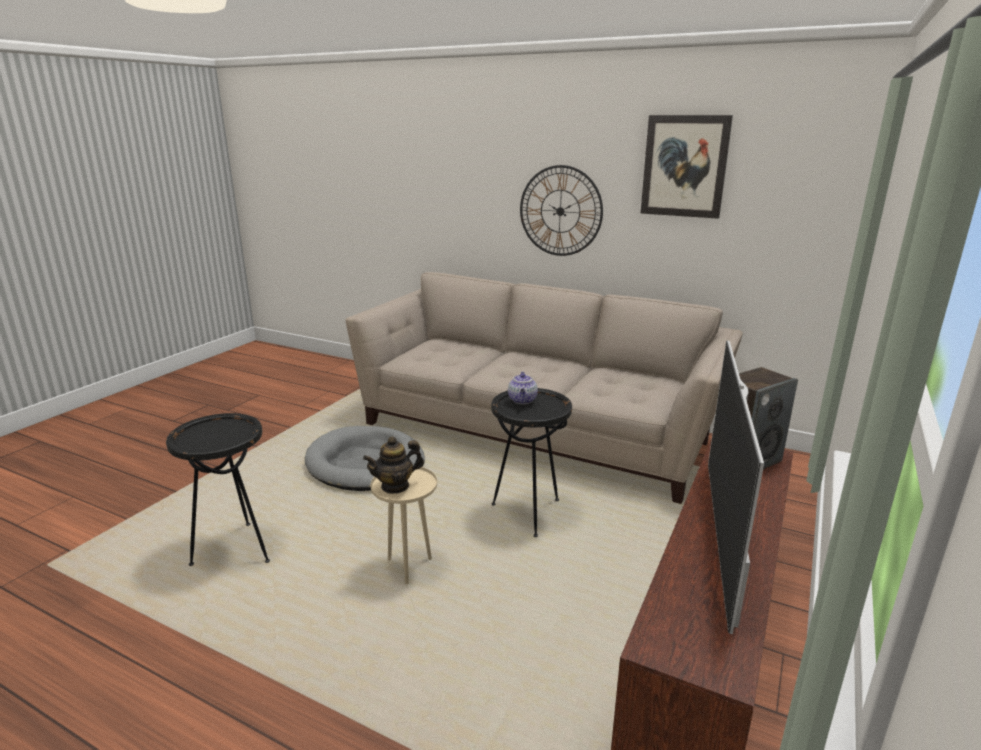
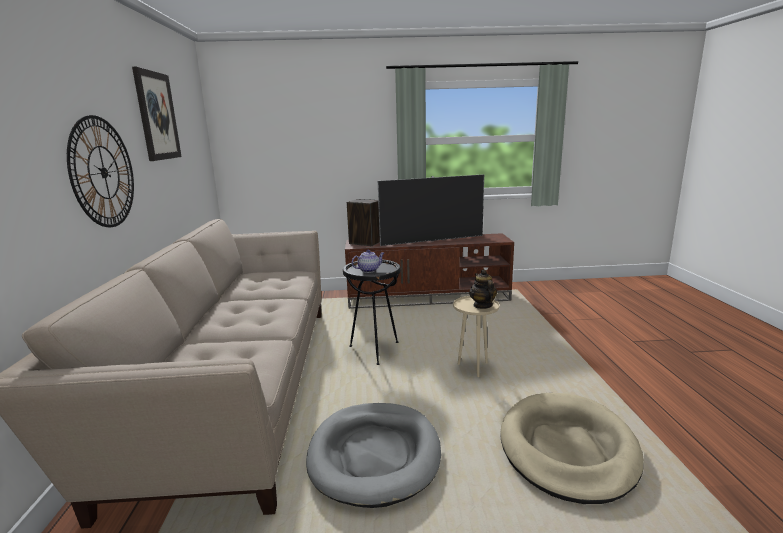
camera: 120 degrees left, 5 degrees down
black side table [166,413,270,566] -> beige dog bed [500,393,644,504]
teapot [363,437,424,494] -> teapot turned 135 degrees counterclockwise [469,269,497,309]

